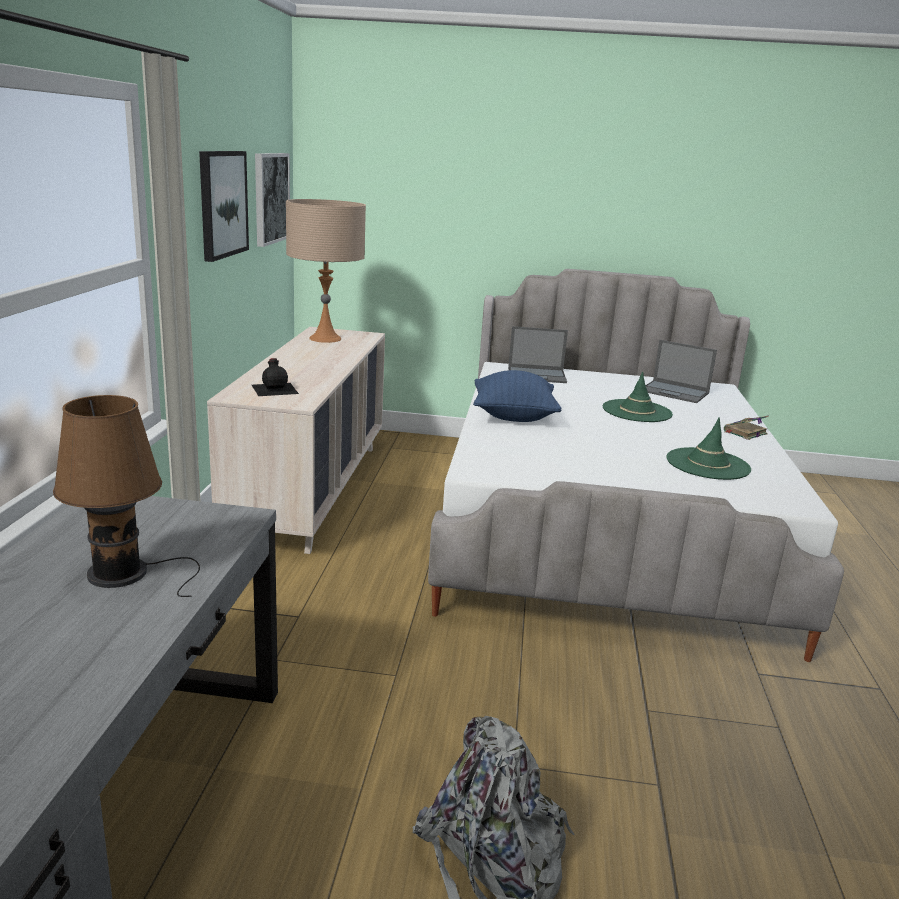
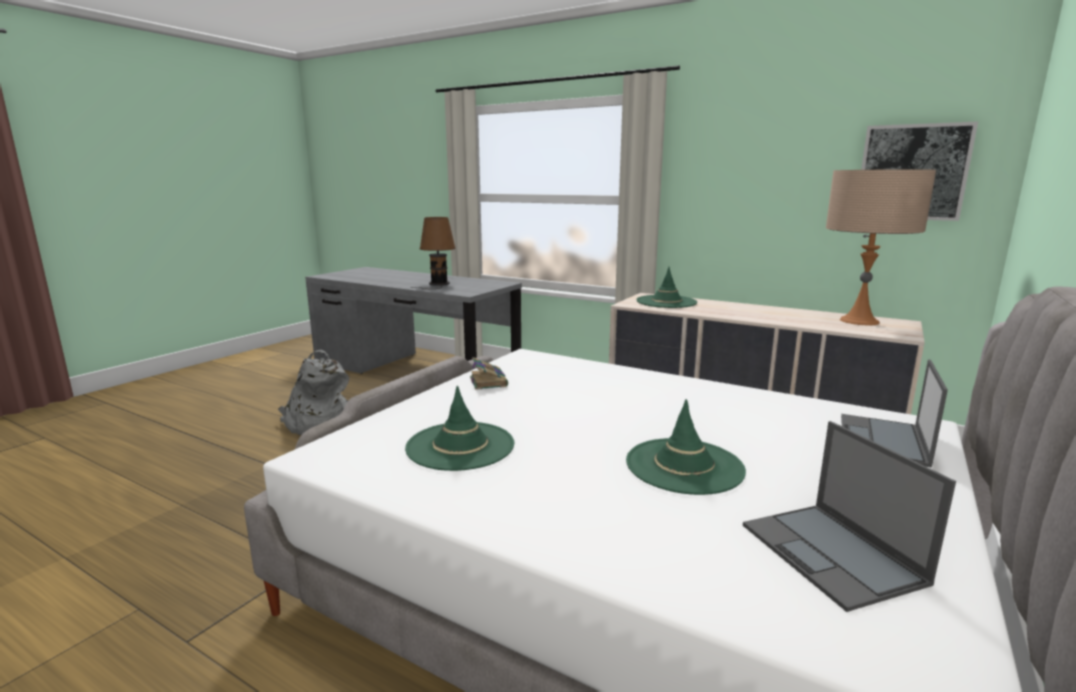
camera: 115 degrees right, 5 degrees down
picture [199,151,249,262] -> none
black bottle [252,358,299,396] -> green hat [636,267,697,308]
blue pillow [473,370,561,422] -> none
laptop [646,340,717,403] -> laptop turned 75 degrees counterclockwise [743,421,956,612]
book [724,415,769,440] -> book moved to [470,357,508,390]

